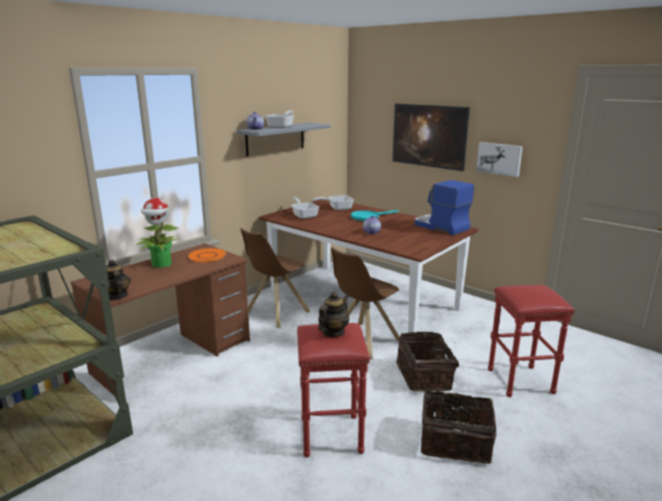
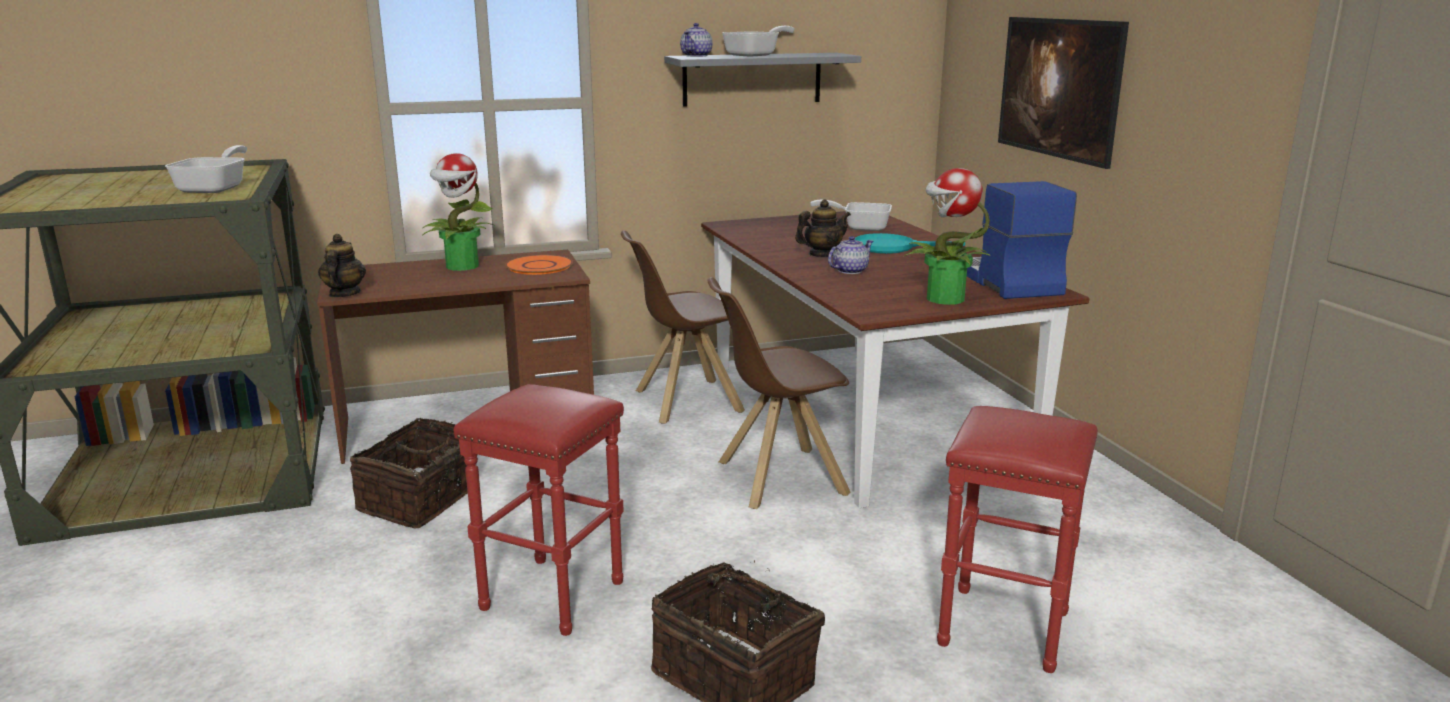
camera: 30 degrees right, 0 degrees up
frying pan [291,197,319,219] -> frying pan moved to [165,145,247,193]
teapot [318,292,349,337] -> teapot moved to [795,199,851,257]
basket [396,331,459,392] -> basket moved to [350,417,468,529]
picture [476,142,523,177] -> none
none -> potted plant [904,168,990,305]

